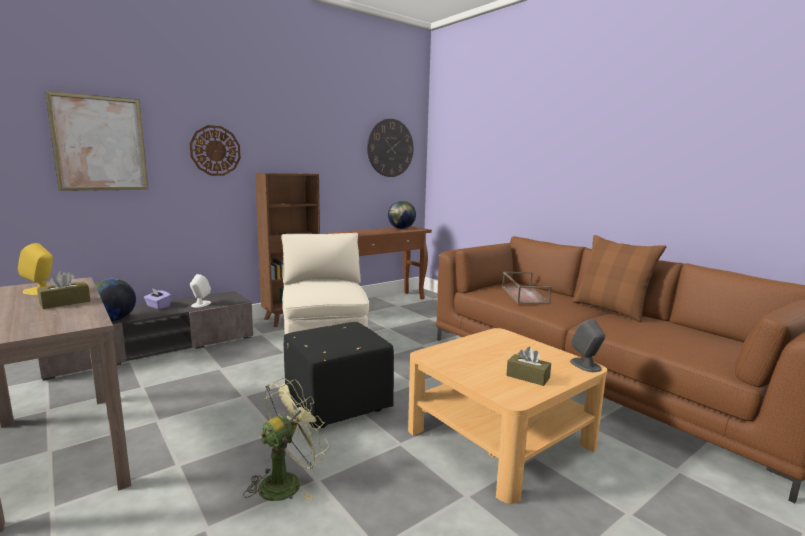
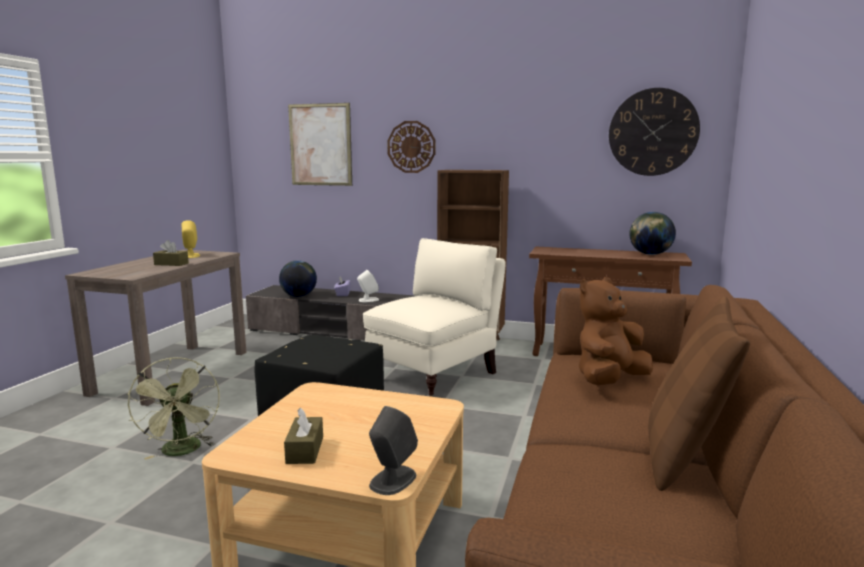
camera: 55 degrees right, 0 degrees up
green fan [243,378,330,501] -> green fan turned 60 degrees clockwise [127,357,220,460]
brown tray [502,272,552,304] -> brown plush toy [579,277,653,385]

